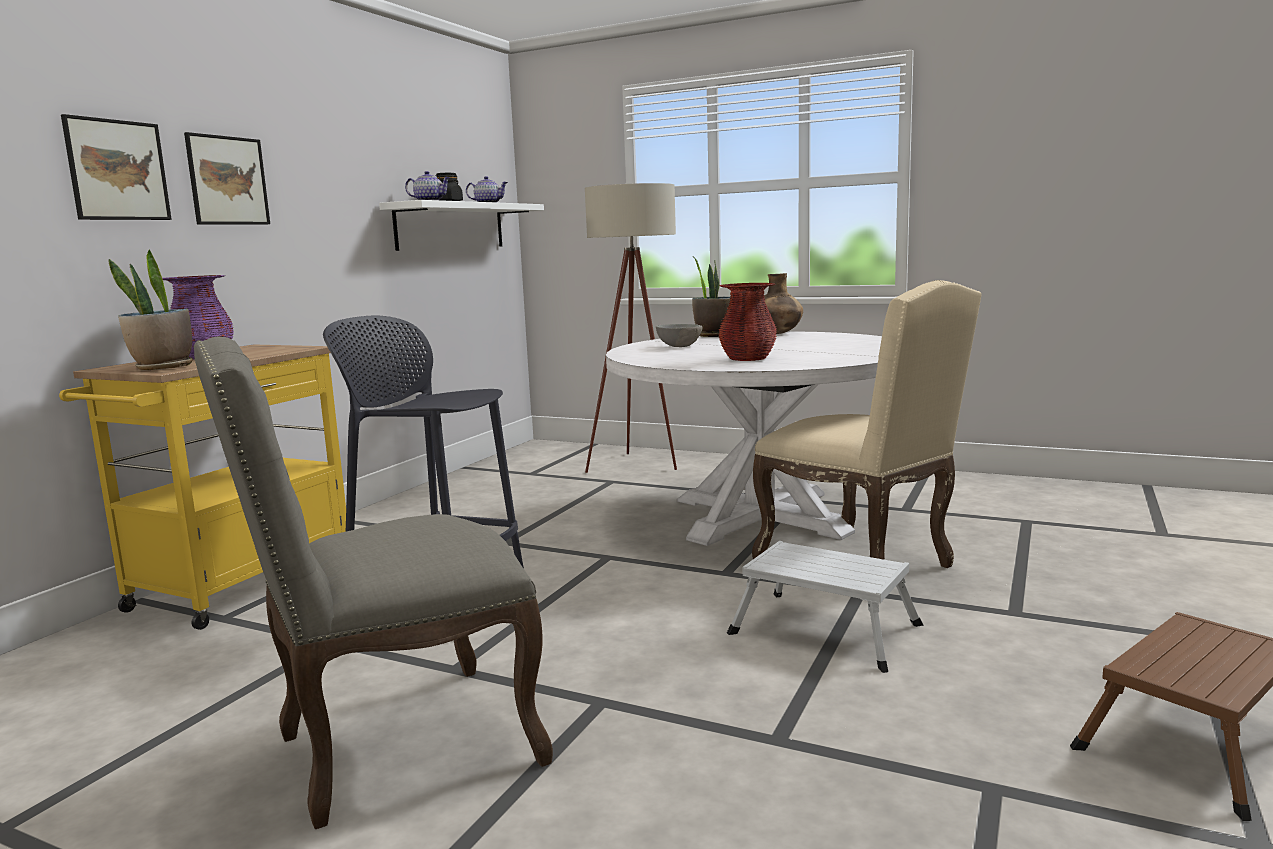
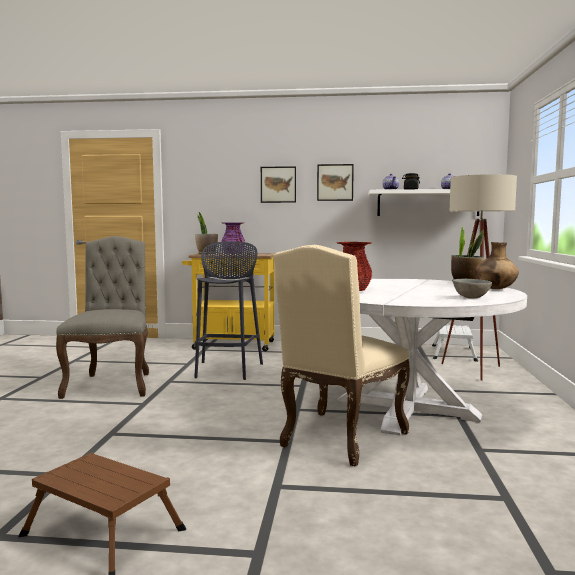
camera: 70 degrees right, 5 degrees down
picture [61,114,172,220] -> picture moved to [317,164,354,201]
grey chair [194,337,553,829] -> grey chair turned 45 degrees clockwise [56,236,149,399]
grey bowl [656,324,702,347] -> grey bowl moved to [453,279,492,299]
white step ladder [727,541,923,673] -> white step ladder moved to [432,325,478,362]

